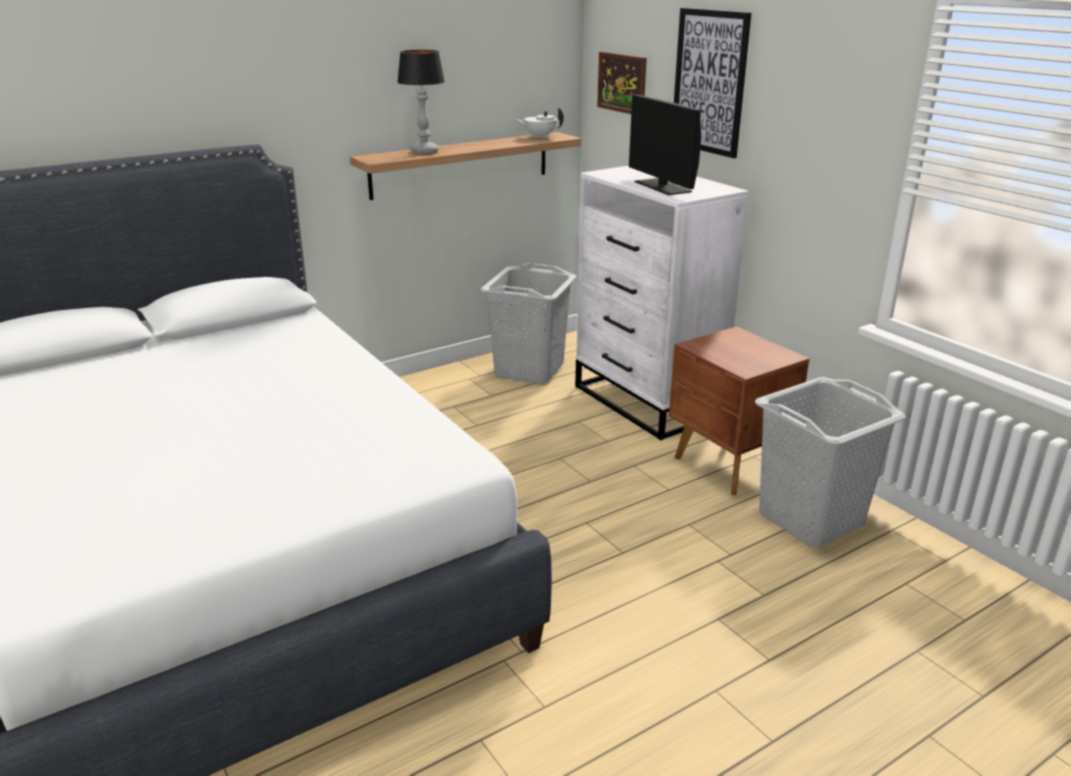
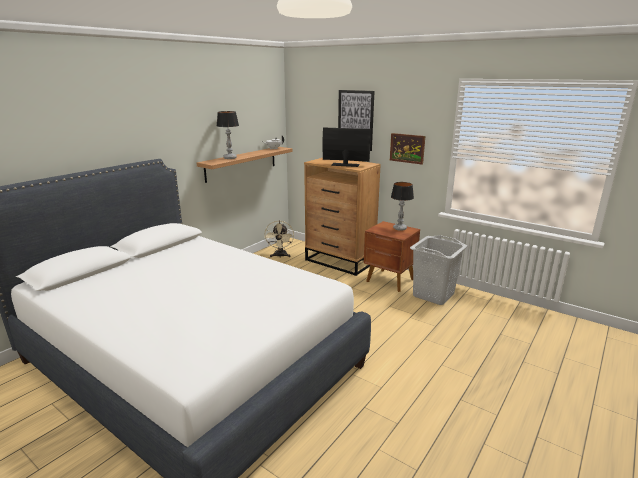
camera: 20 degrees left, 5 degrees down
grey laundry basket [480,263,577,384] -> beige fan [264,220,294,257]
white dresser [575,166,749,440] -> brown dresser [304,158,381,276]
picture [597,52,647,114] -> picture moved to [390,133,425,165]
monitor [629,94,701,195] -> monitor turned 150 degrees clockwise [323,127,371,167]
none -> table lamp [391,182,414,231]

